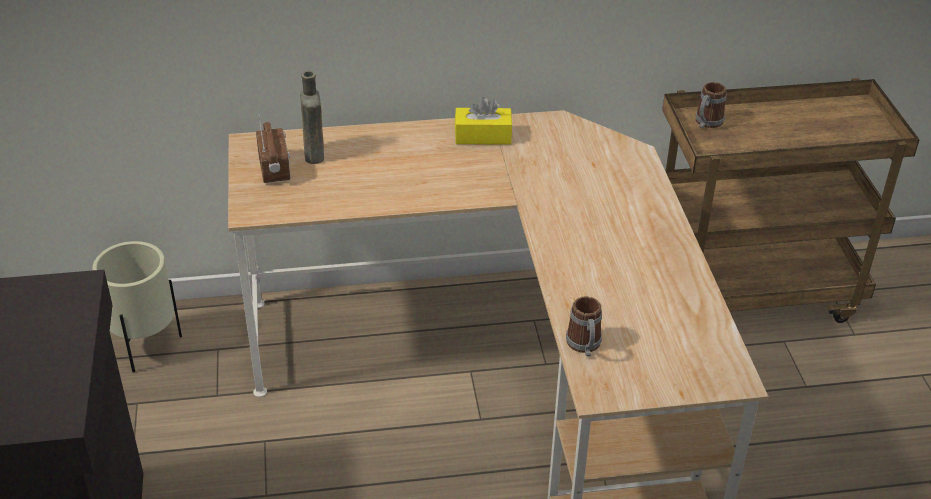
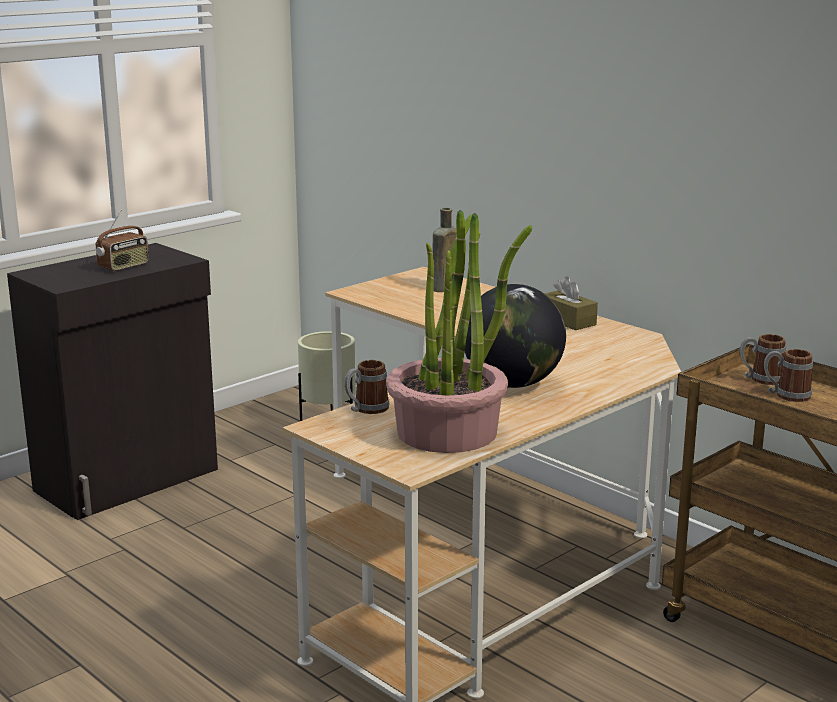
camera: 55 degrees right, 20 degrees down
radio [256,113,291,183] -> radio moved to [96,210,149,271]
yellow tissue box [455,97,512,145] -> brown tissue box [544,276,598,330]
none -> potted plant [386,210,532,453]
none -> globe [465,284,566,388]
none -> mug [764,349,813,402]

